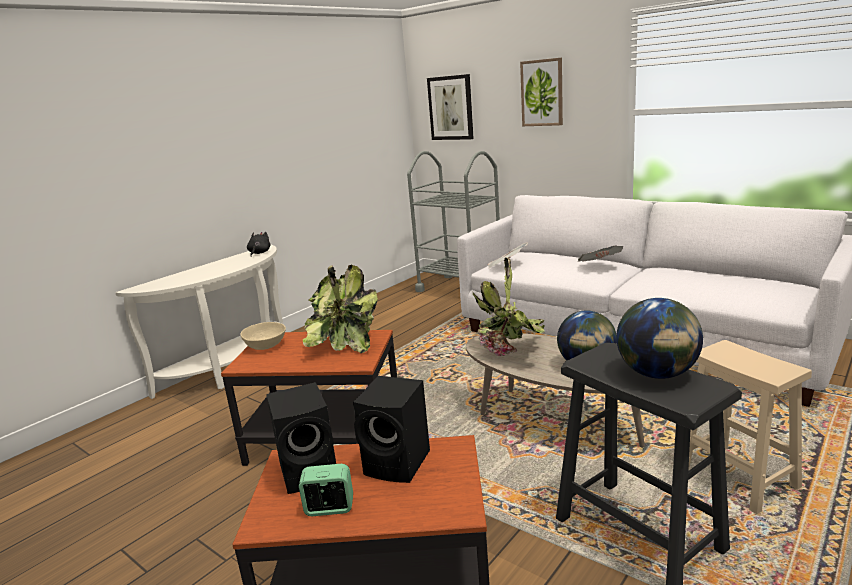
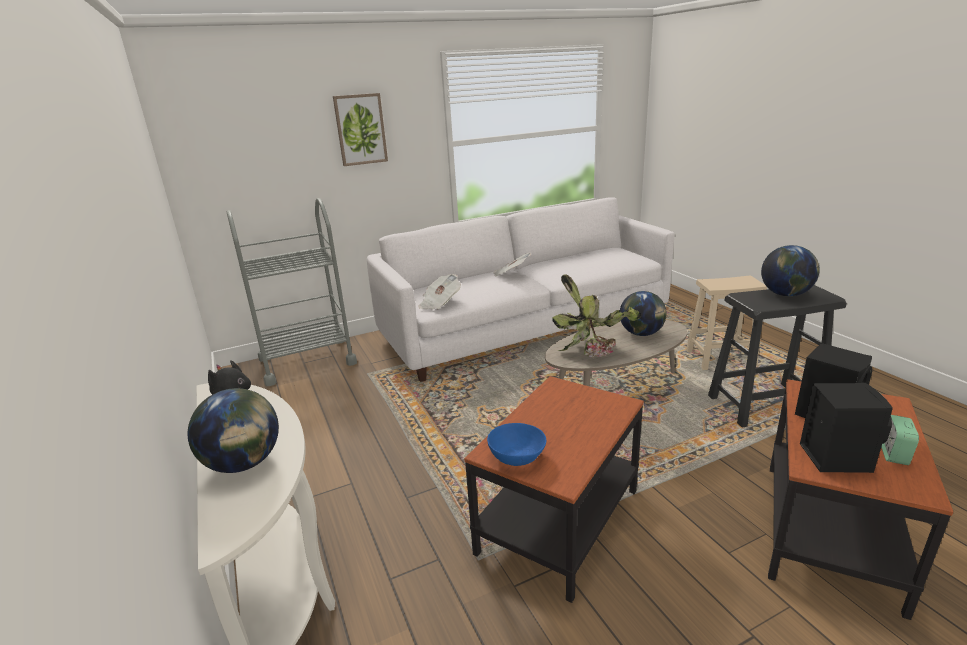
camera: 65 degrees left, 5 degrees up
beige bowl [240,322,286,350] -> blue bowl [487,423,546,466]
potted plant [303,264,378,353] -> none
picture [427,74,474,140] -> none
none -> globe [188,388,279,473]

